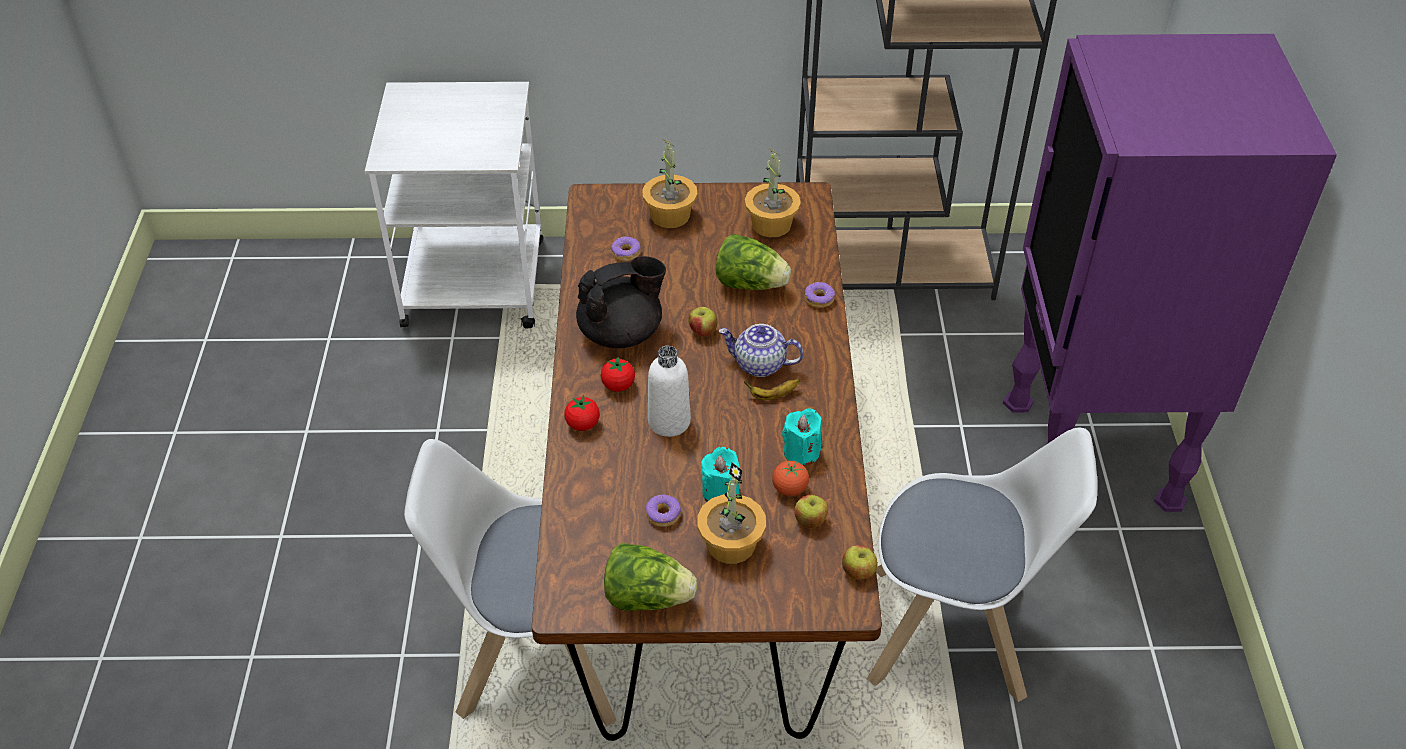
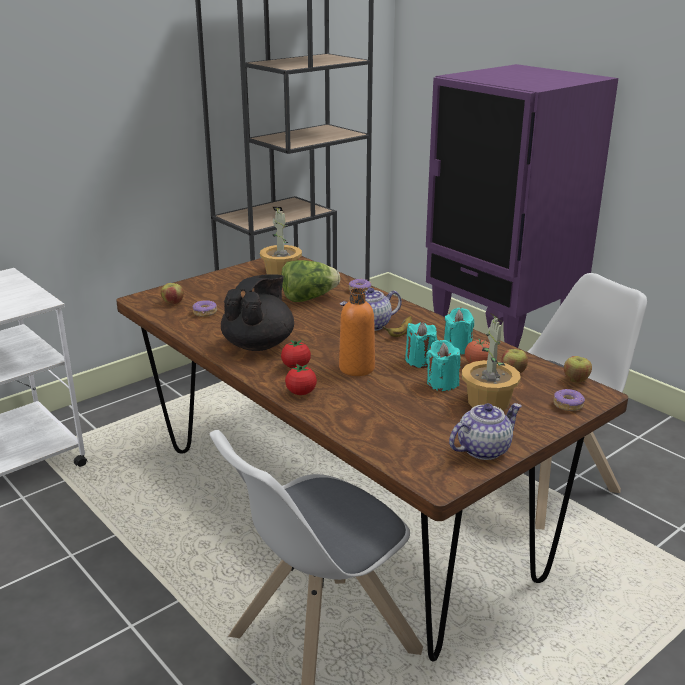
camera: 40 degrees left, 20 degrees down
lettuce [604,543,697,611] -> teapot [449,403,522,460]
potted plant [642,139,698,228] -> none
donut [646,494,681,527] -> donut moved to [553,389,585,411]
white bottle [648,346,691,437] -> orange bottle [339,288,375,376]
apple [688,307,717,336] -> apple moved to [160,283,184,304]
none -> turquoise candle [405,322,437,368]

